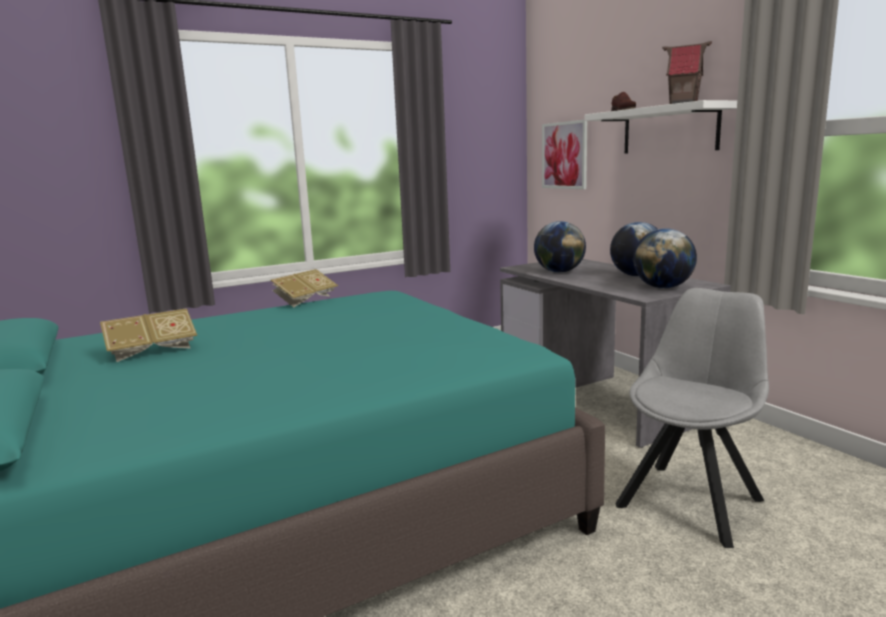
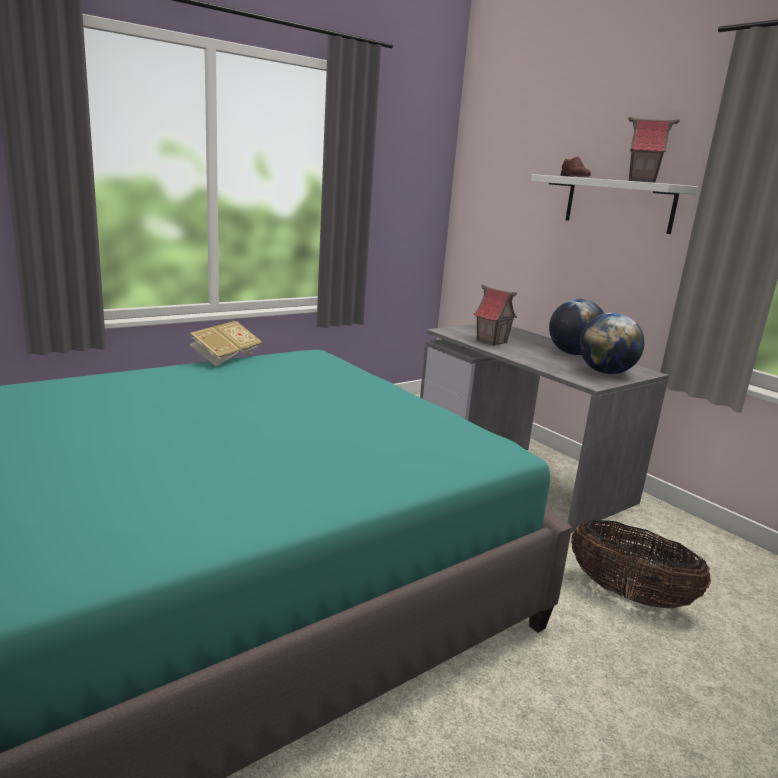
camera: 10 degrees left, 5 degrees up
book [100,308,197,362] -> none
globe [534,221,586,273] -> toy house [473,285,517,346]
picture [542,120,587,189] -> none
grey chair [615,288,769,548] -> basket [571,519,711,608]

